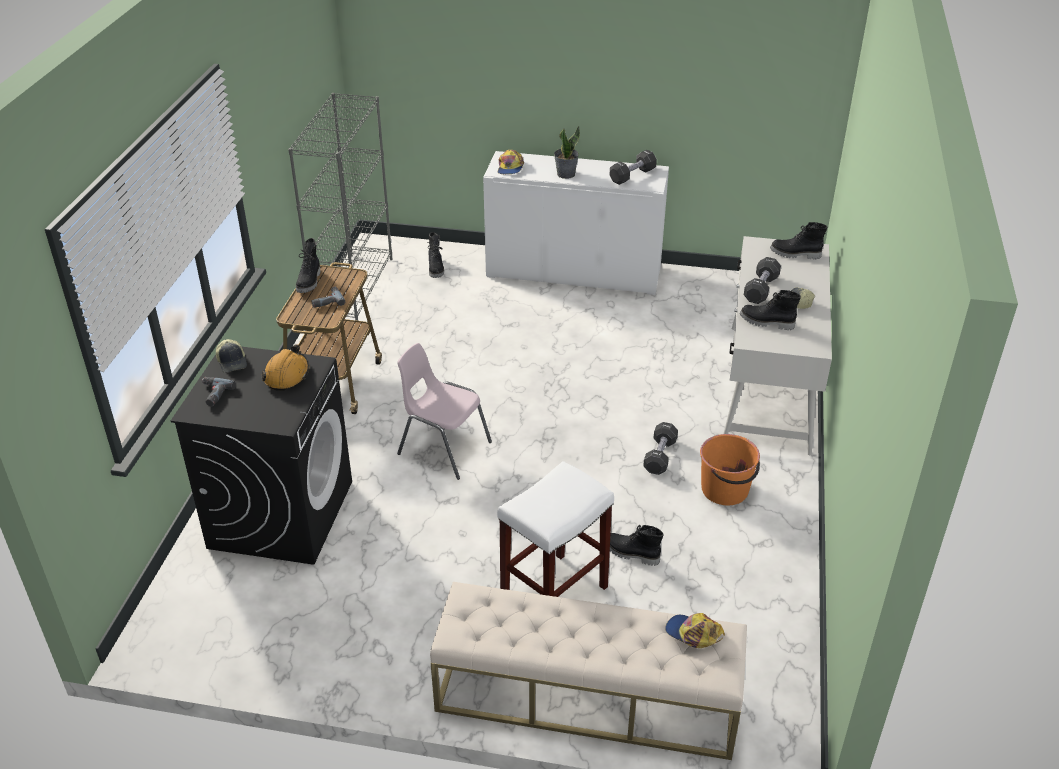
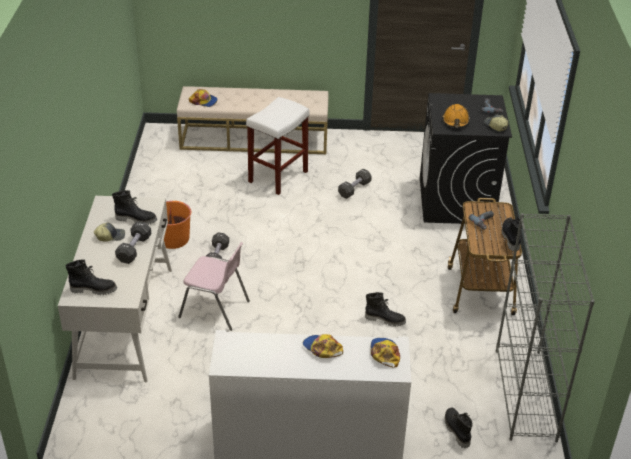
camera: 170 degrees right, 0 degrees up
pink chair [397,343,492,480] -> pink chair moved to [178,242,250,331]
potted plant [554,126,580,179] -> cap [303,334,343,358]
black dumbbell [610,150,657,185] -> black dumbbell moved to [338,169,372,199]
black boot [610,525,664,566] -> black boot moved to [365,292,406,327]

